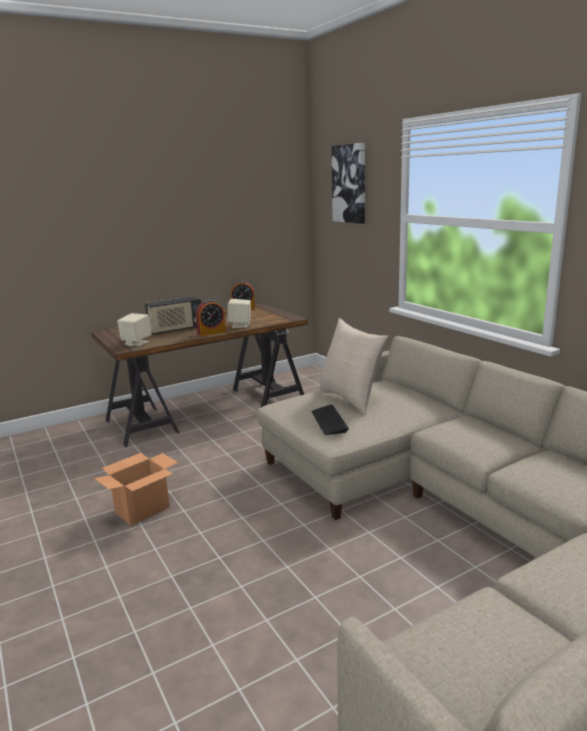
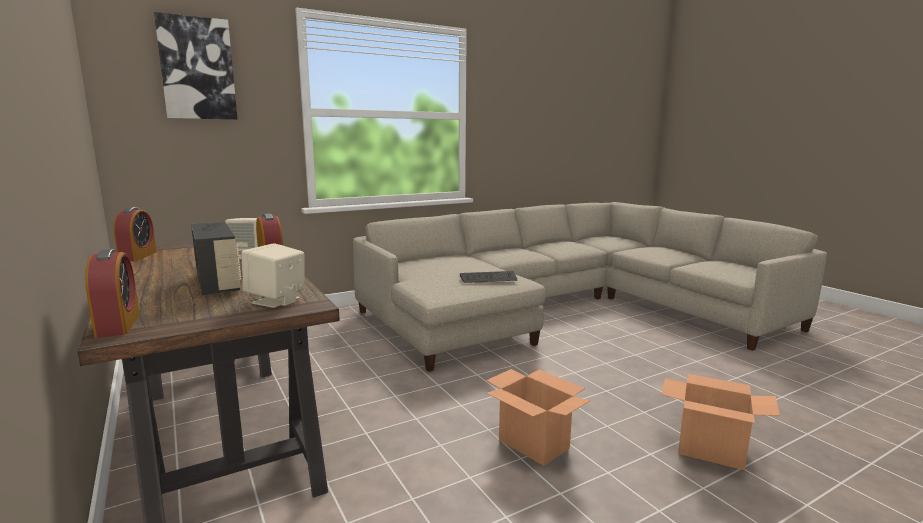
camera: 90 degrees left, 5 degrees down
beige pillow [319,318,389,415] -> none
none -> alarm clock [85,249,140,338]
none -> cardboard box [662,374,780,470]

